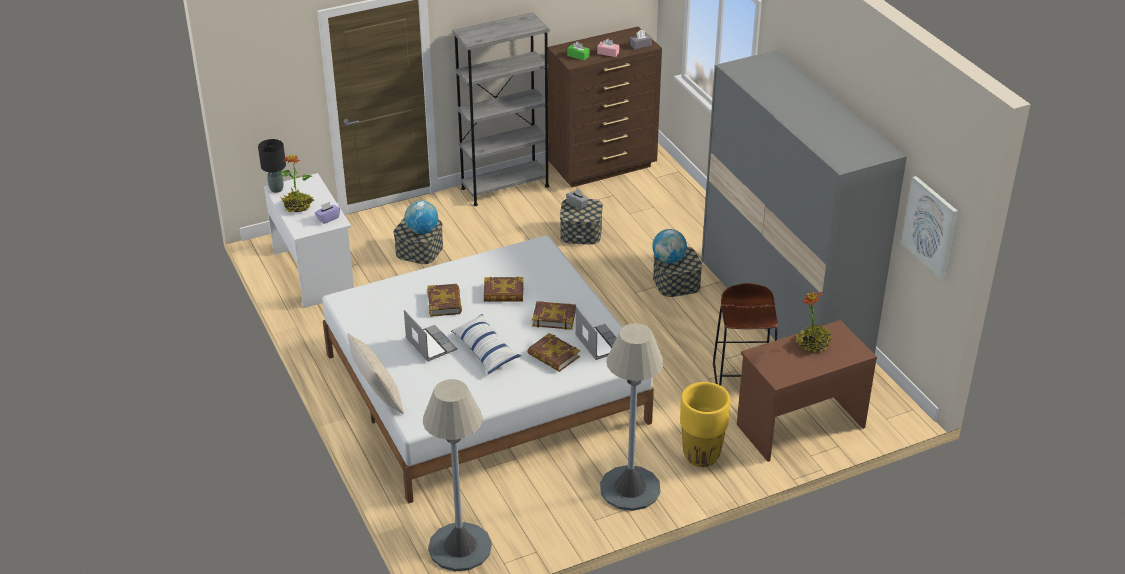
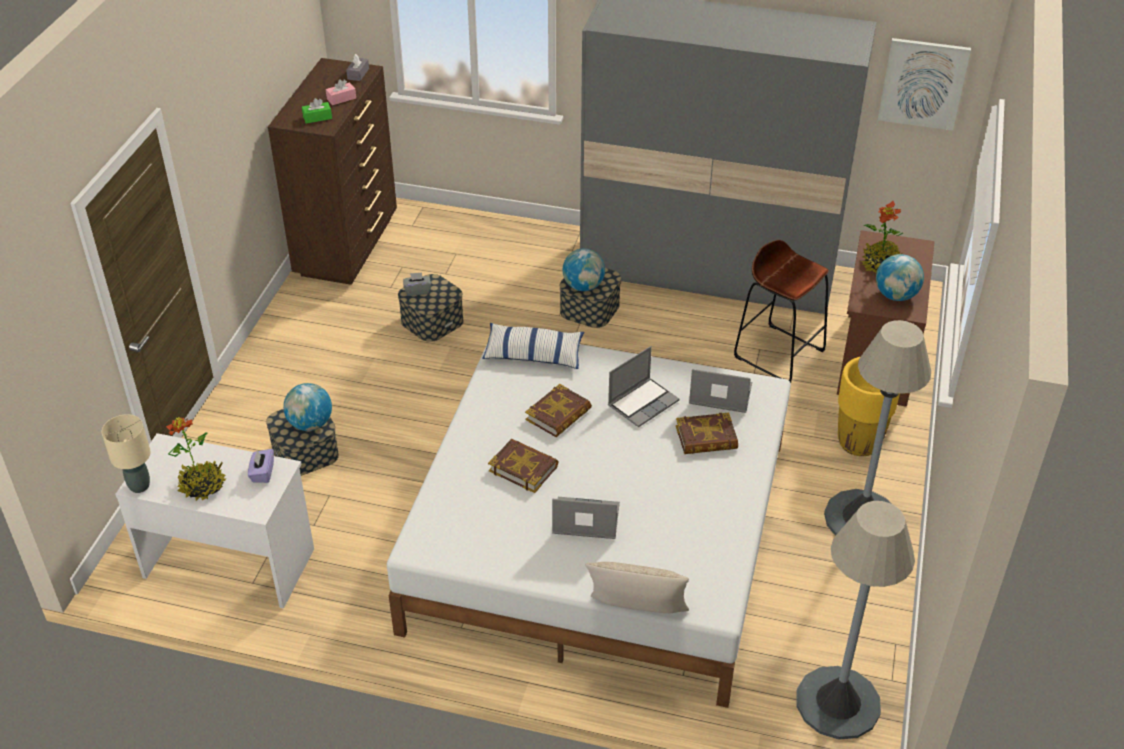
camera: 50 degrees left, 5 degrees up
black table lamp [258,139,286,193] -> beige table lamp [102,414,151,493]
pillow [451,314,521,374] -> pillow moved to [482,323,584,369]
grey bookcase [452,12,550,206] -> none
book [532,301,576,330] -> laptop [608,346,679,428]
none -> globe [876,254,924,301]

